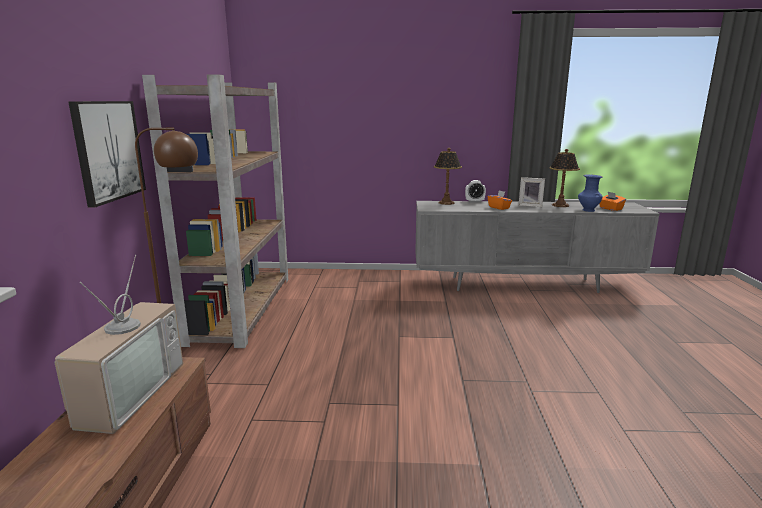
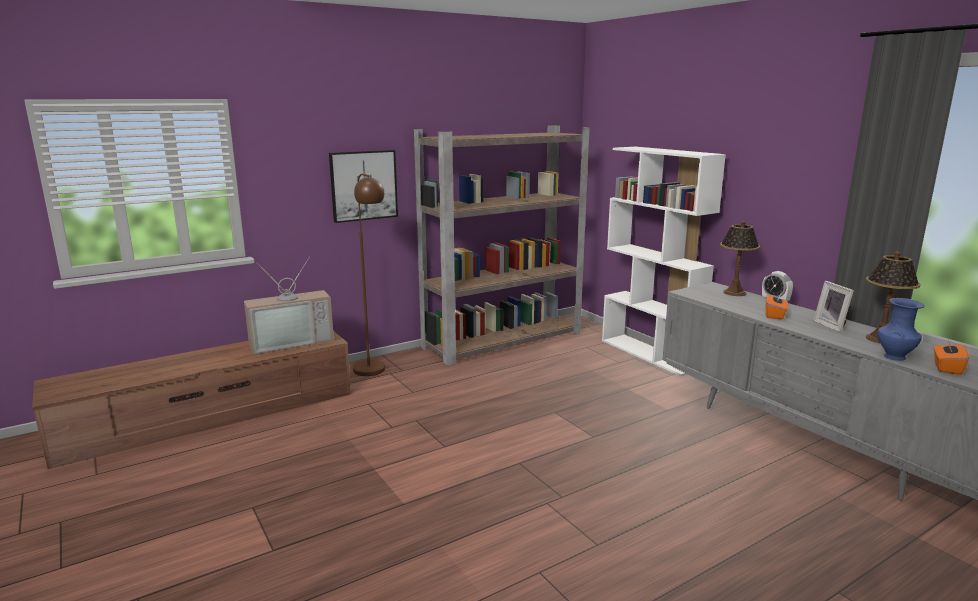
camera: 55 degrees right, 0 degrees up
none -> white bookcase [602,147,726,376]

